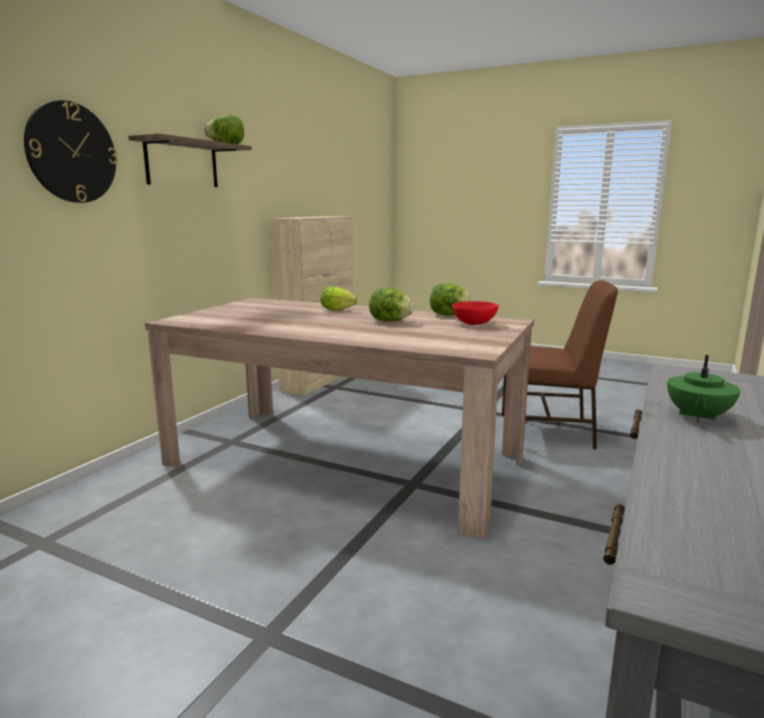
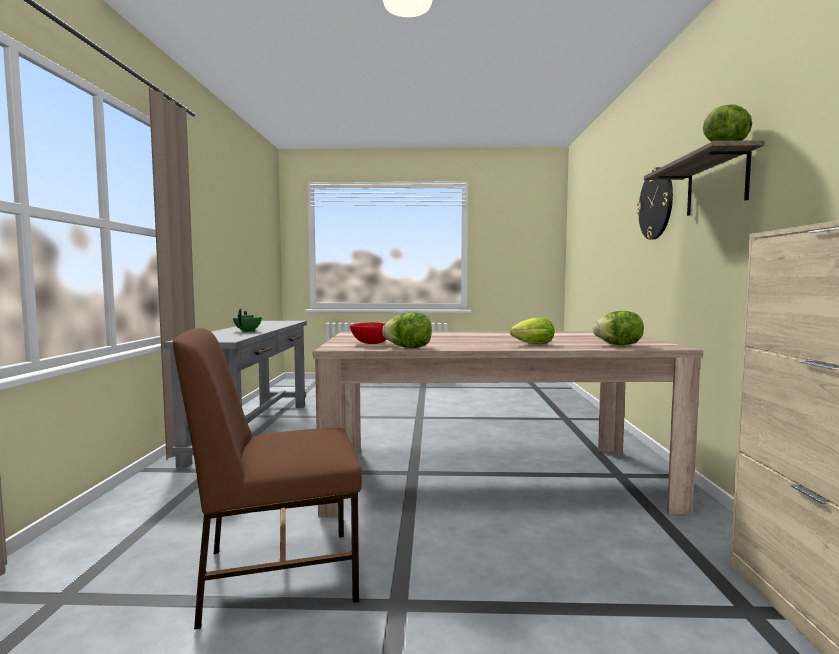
camera: 155 degrees right, 10 degrees down
lettuce [369,288,414,321] -> lettuce moved to [593,311,644,345]

